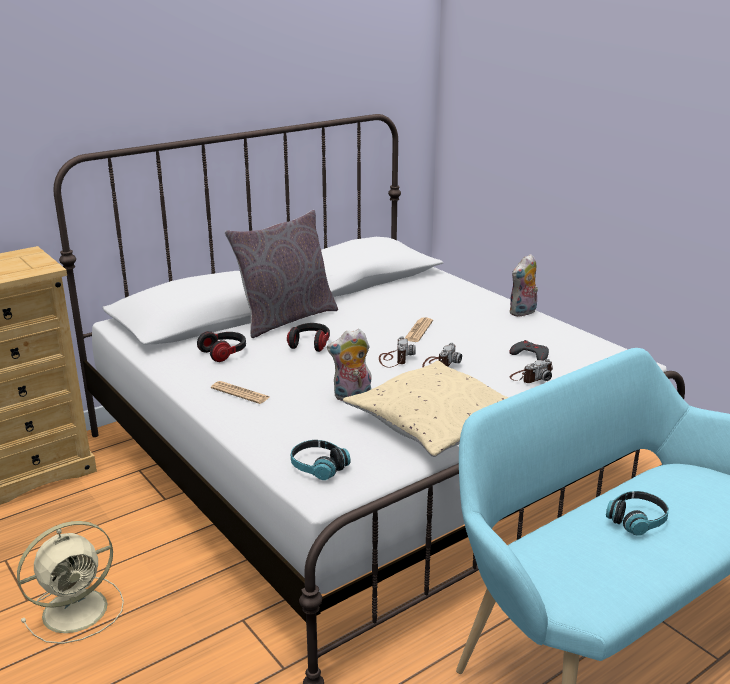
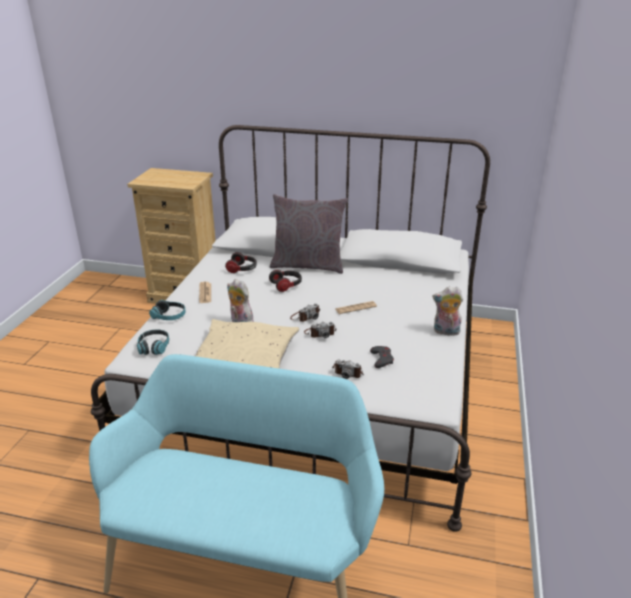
camera: 50 degrees right, 5 degrees up
beige fan [17,521,124,644] -> none
headphones [606,491,669,536] -> headphones moved to [149,300,186,320]

